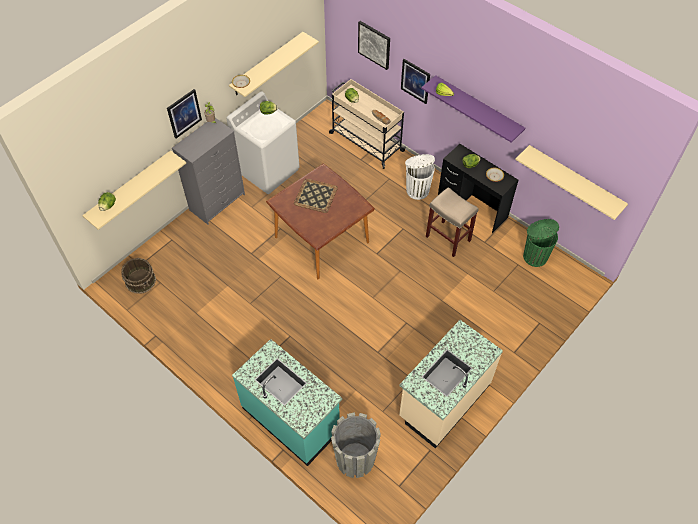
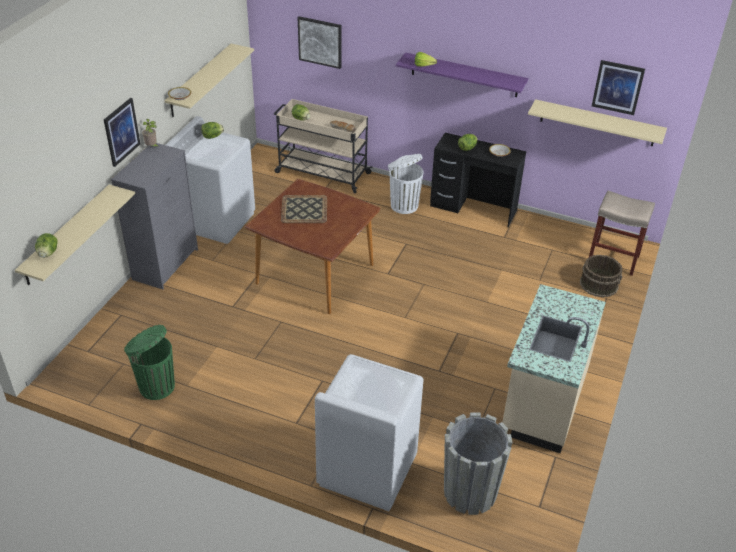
camera: 20 degrees left, 15 degrees down
brown bucket [121,258,156,294] -> brown bucket moved to [580,255,622,297]
turquoise counter [232,339,342,466] -> white washing machine [315,354,424,511]
picture [401,59,430,104] -> picture moved to [592,60,645,115]
beige stool [426,187,479,257] -> beige stool moved to [589,191,655,276]
green trash can [523,219,559,267] -> green trash can moved to [124,325,175,400]

